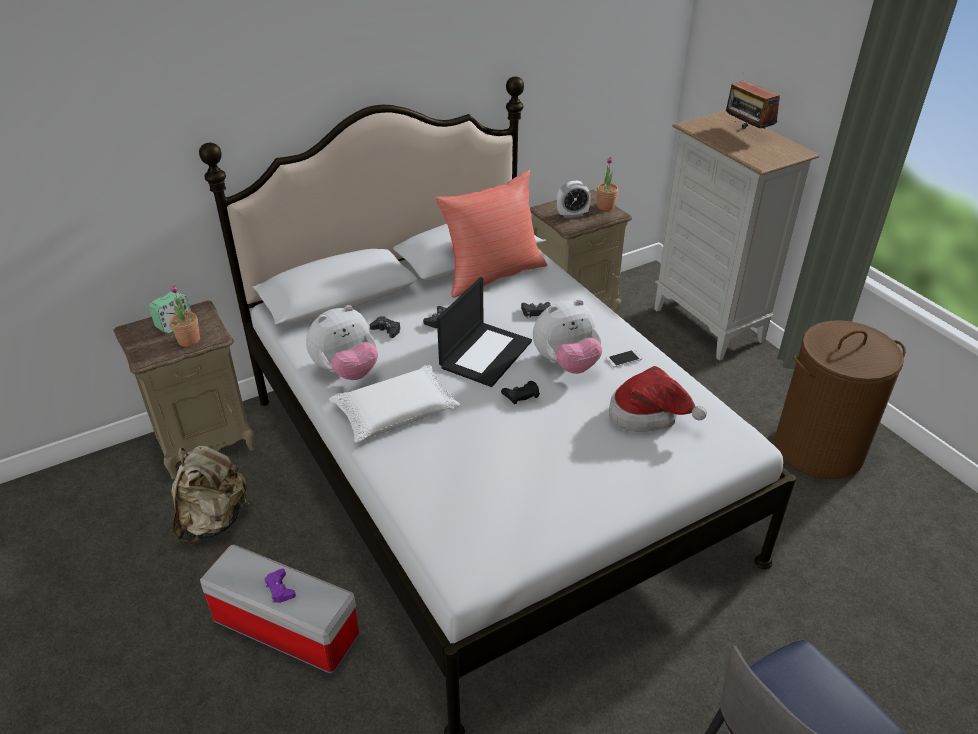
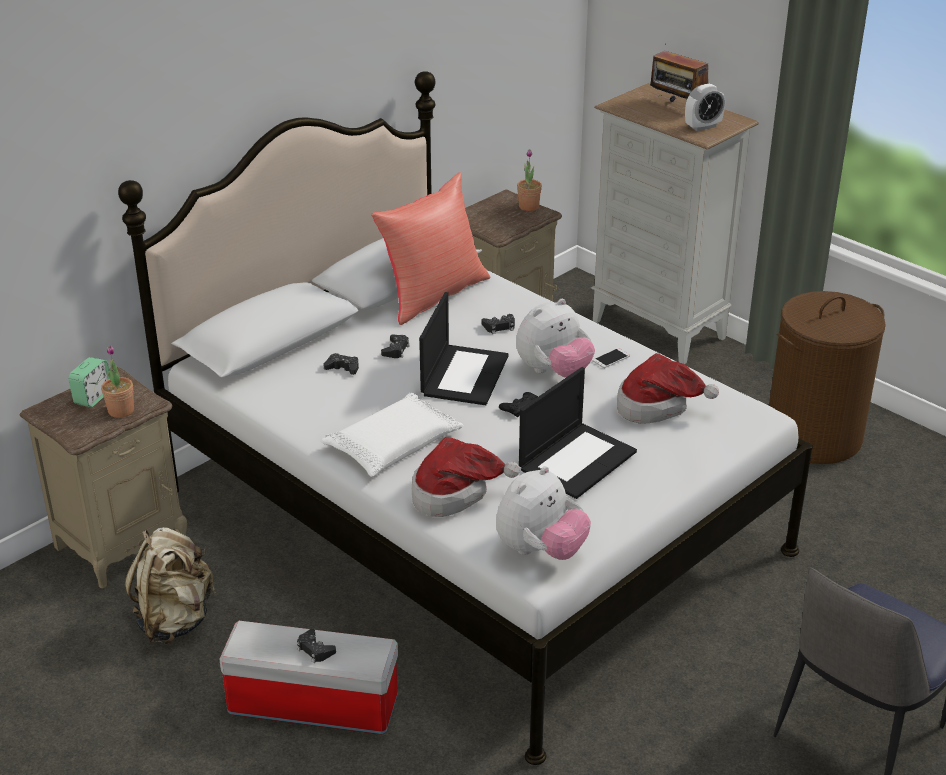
camera: 15 degrees left, 5 degrees down
purple game controller [265,568,296,603] -> black game controller [297,629,336,663]
plush toy [306,305,378,380] -> plush toy moved to [496,466,591,560]
alarm clock [557,181,591,218] -> alarm clock moved to [685,84,725,131]
none -> hat [412,437,520,517]
none -> laptop [519,367,637,499]

